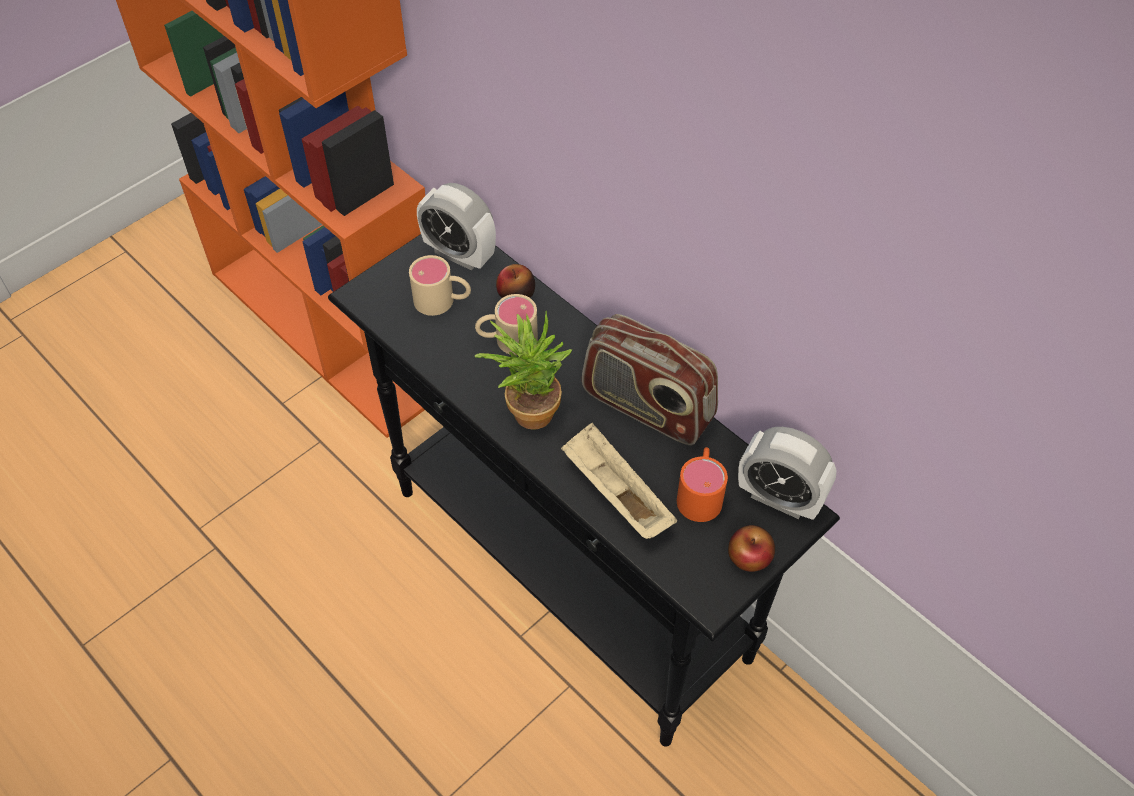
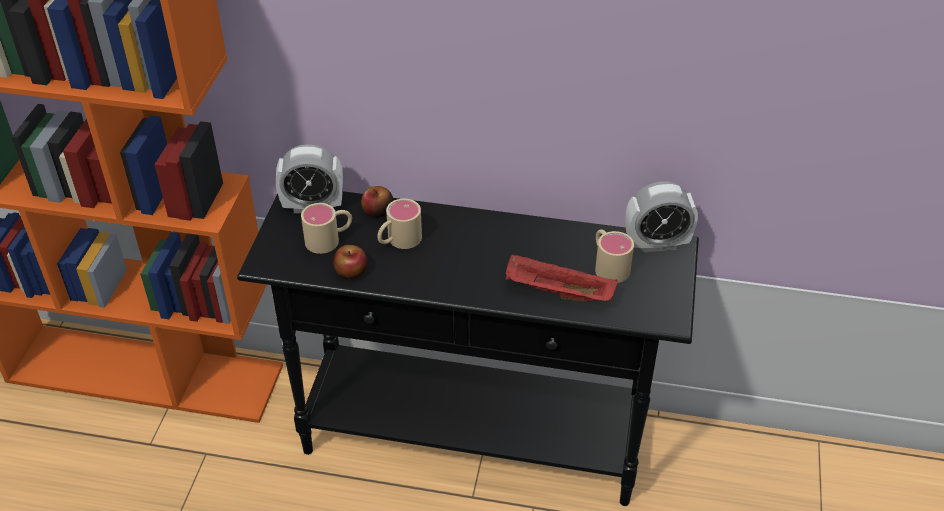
camera: 35 degrees left, 10 degrees down
potted plant [475,310,572,429] -> none
beige tray [561,423,677,539] -> red tray [506,254,618,302]
radio [582,314,718,445] -> none
orange mug [677,447,728,522] -> beige mug [595,229,634,283]
apple [728,525,775,572] -> apple moved to [333,245,368,279]

